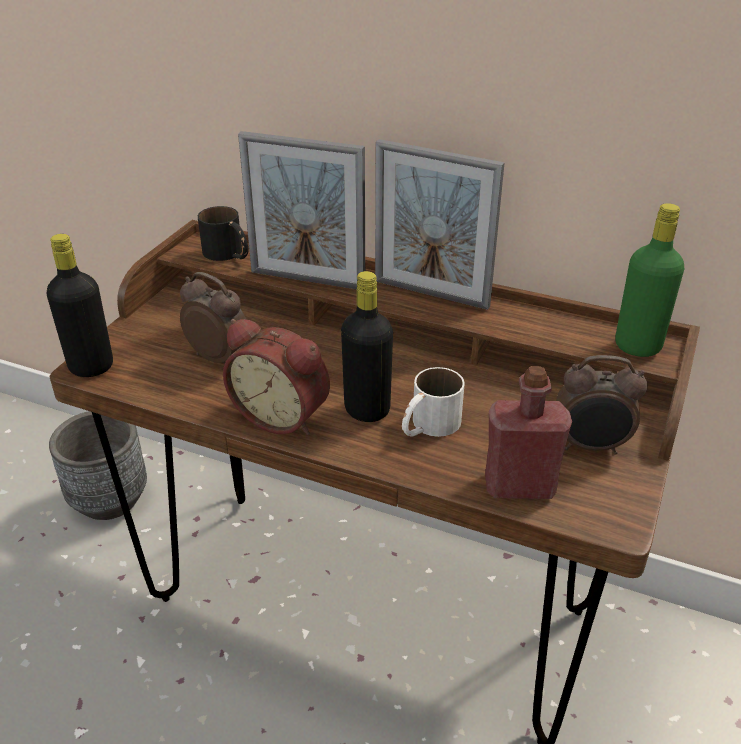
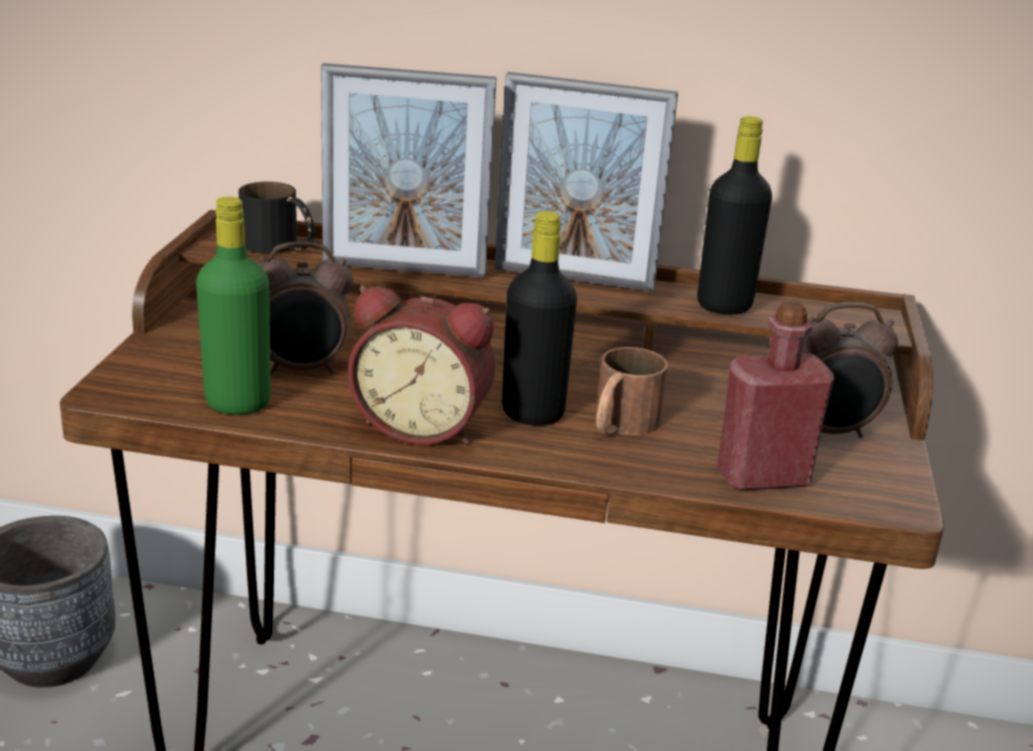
camera: 15 degrees left, 10 degrees down
black bottle [47,234,113,377] -> black bottle moved to [697,116,772,314]
alarm clock [180,272,246,365] -> alarm clock turned 150 degrees clockwise [259,242,353,374]
white mug [402,367,465,437] -> brown mug [596,347,668,435]
green bottle [615,203,684,357] -> green bottle moved to [196,197,271,414]

